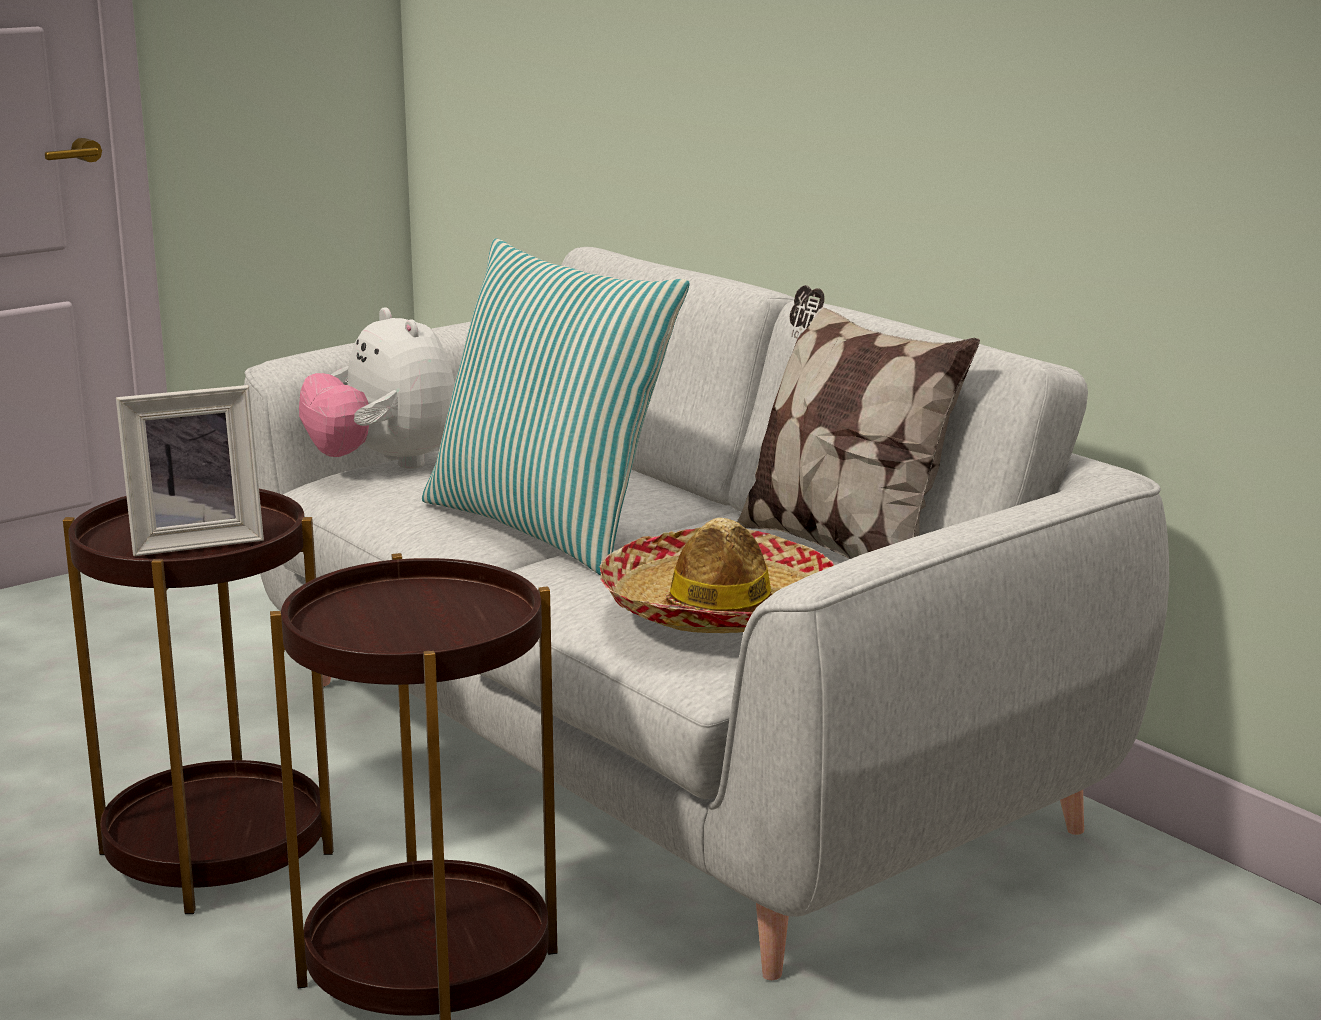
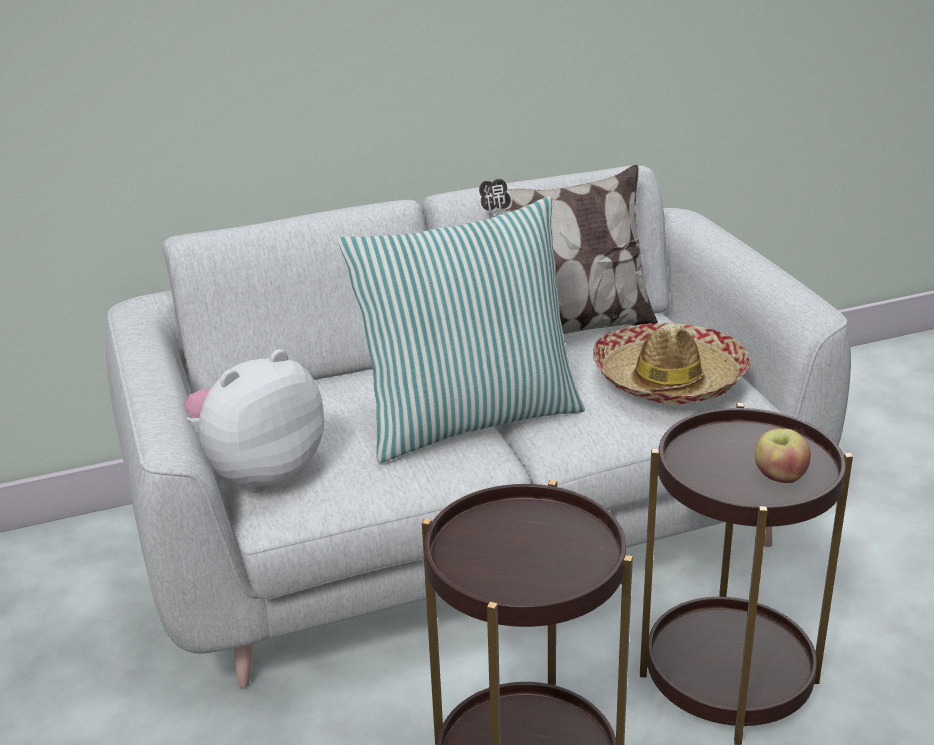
camera: 70 degrees left, 10 degrees up
picture frame [116,385,264,556] -> none
plush toy [299,307,455,469] -> plush toy turned 150 degrees clockwise [184,349,324,493]
none -> apple [755,429,811,483]

